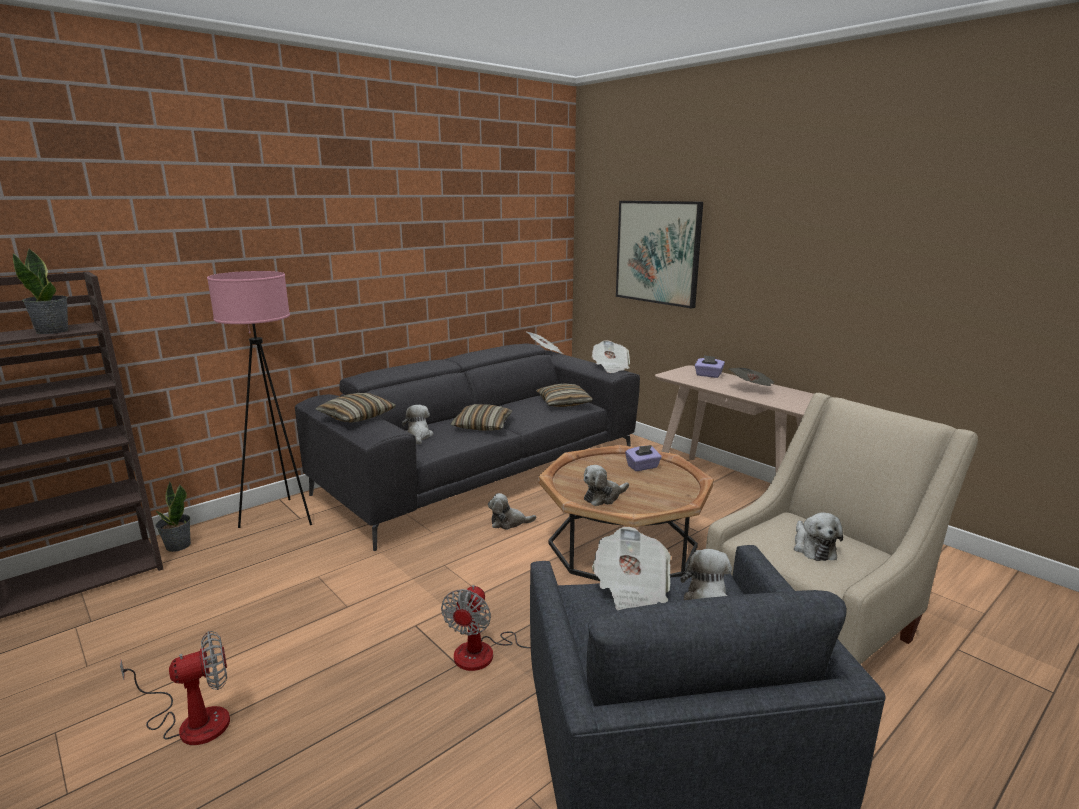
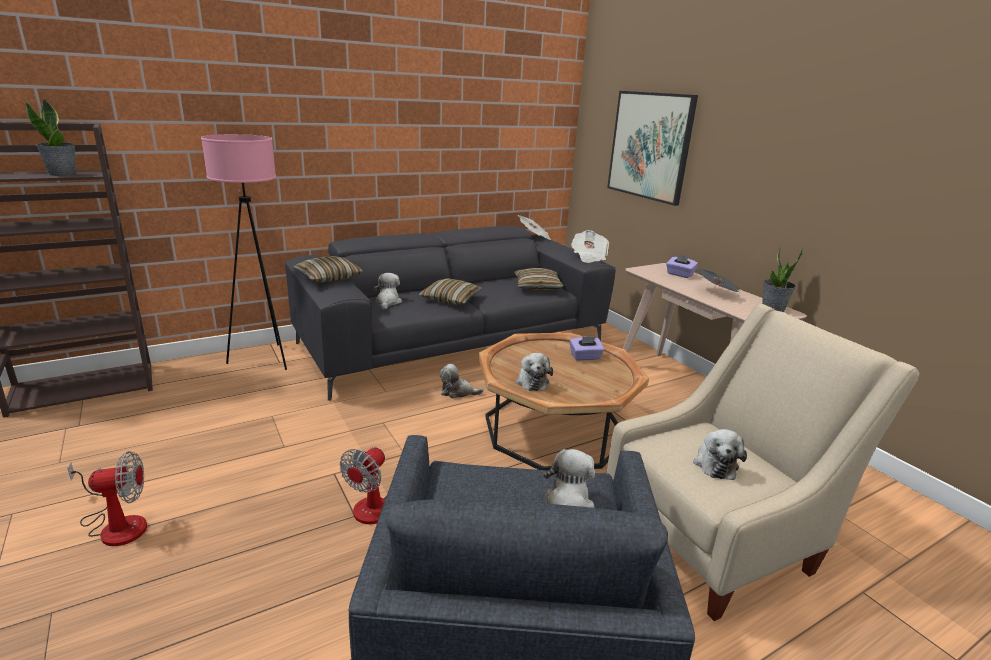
camera: 10 degrees right, 5 degrees up
potted plant [156,481,191,552] -> potted plant moved to [762,244,803,312]
plush toy [584,465,629,506] -> plush toy turned 75 degrees counterclockwise [516,353,553,391]
newspaper [592,527,671,610] -> none

